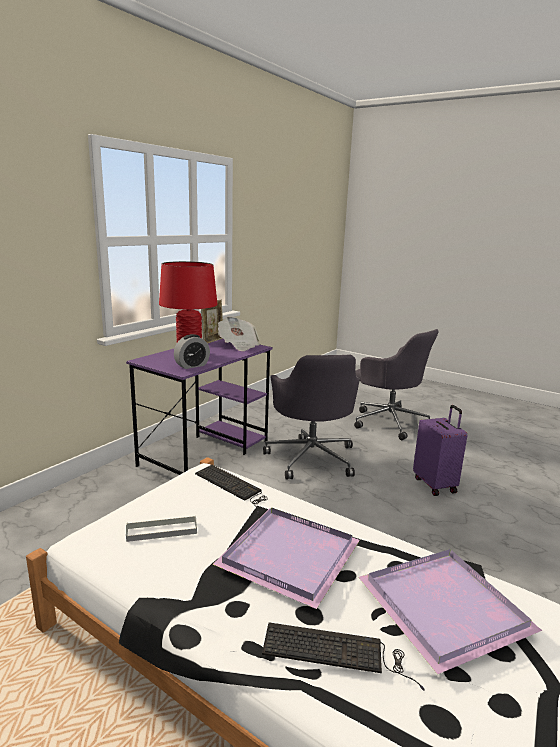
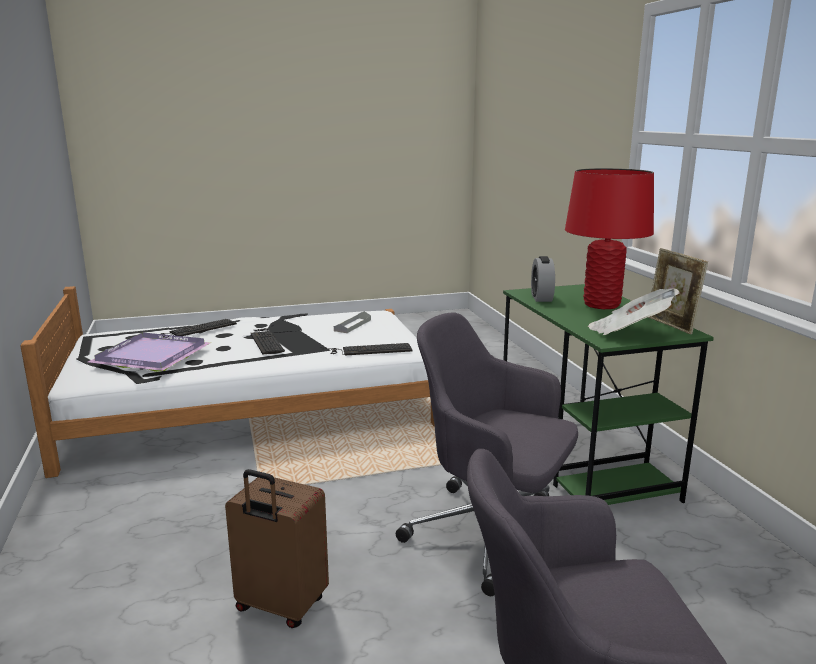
camera: 130 degrees right, 0 degrees up
purple desk [126,339,273,475] -> green desk [503,284,714,505]
purple tray [213,507,360,609] -> keyboard [251,325,285,355]
purple suitcase [413,405,467,496] -> brown suitcase [225,469,329,628]

